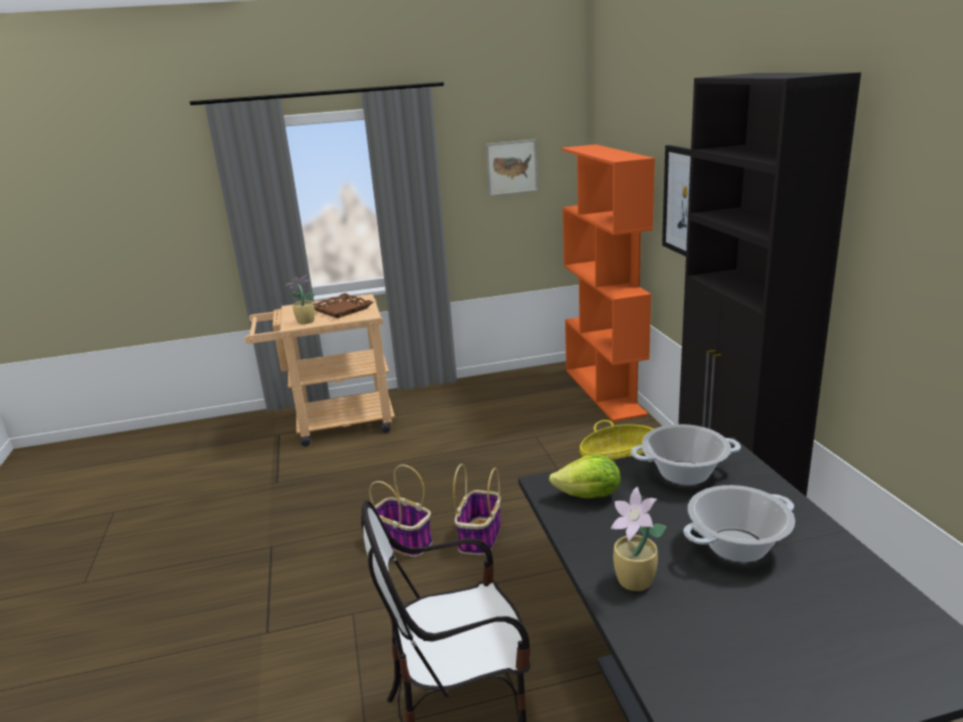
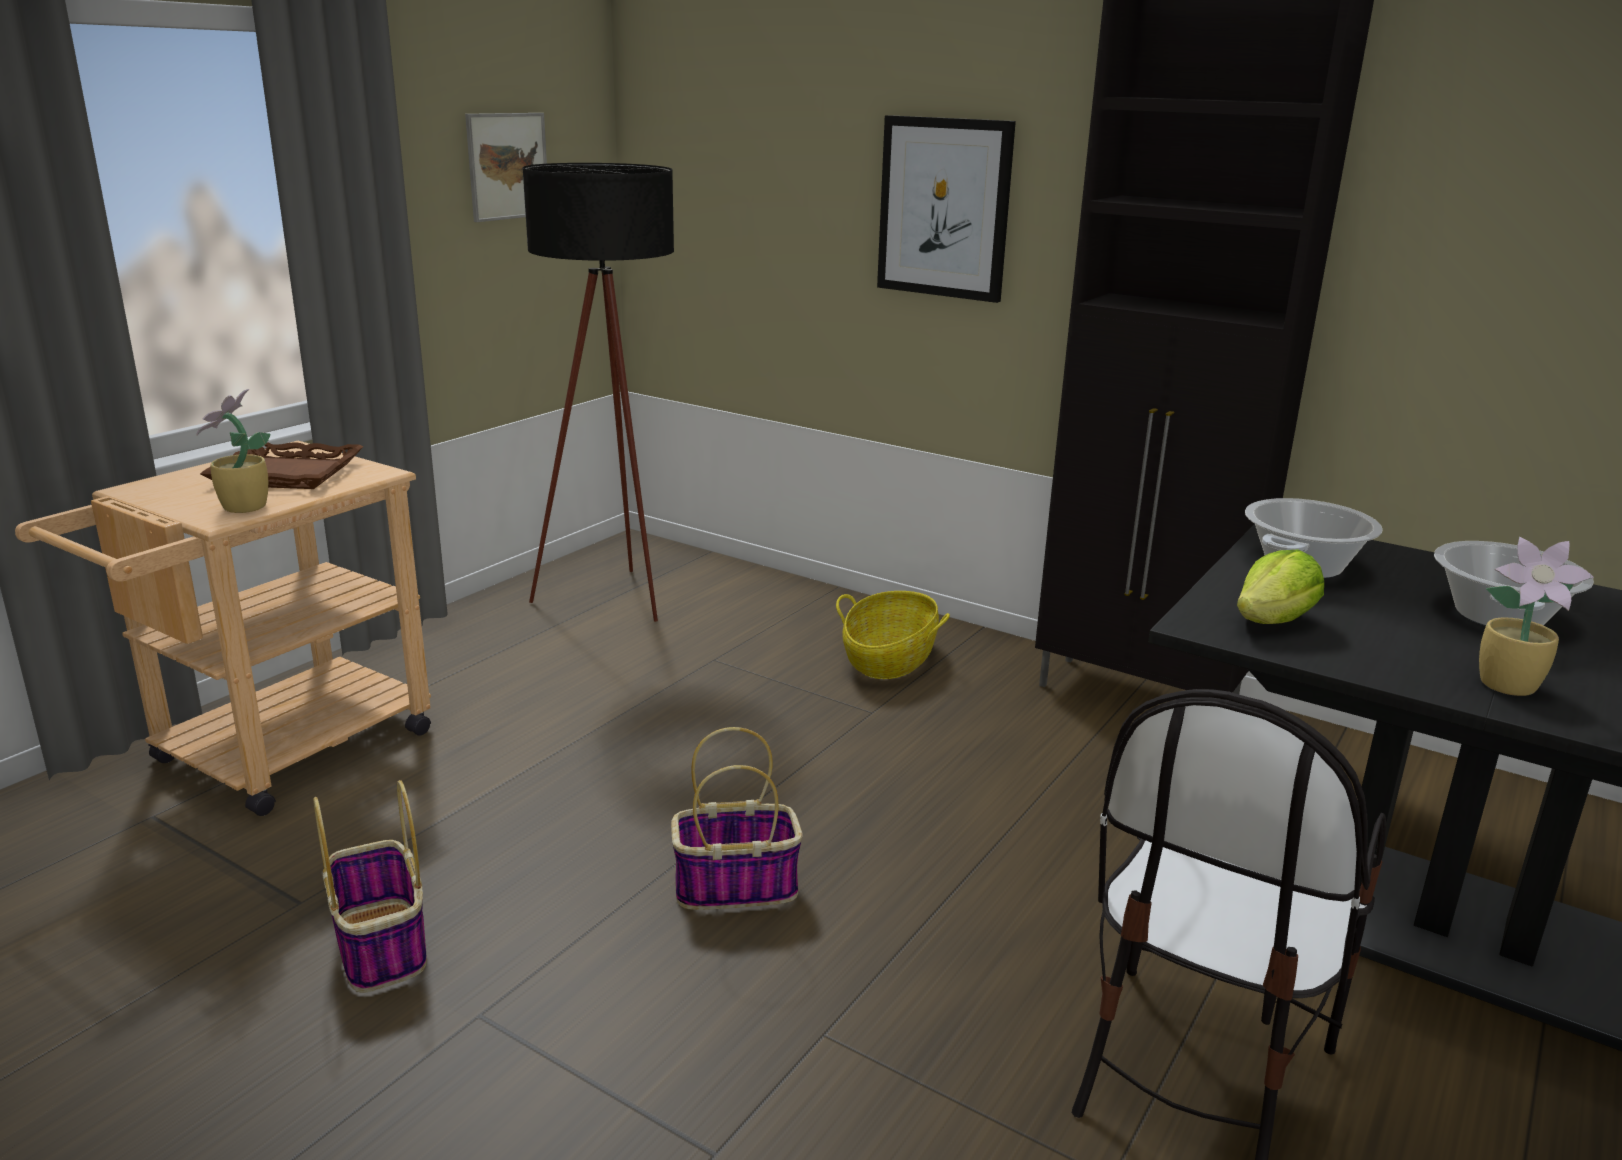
camera: 45 degrees left, 0 degrees up
basket [453,464,501,555] -> basket moved to [313,780,427,992]
orange bookcase [561,144,655,422] -> none
none -> black floor lamp [523,163,674,622]

